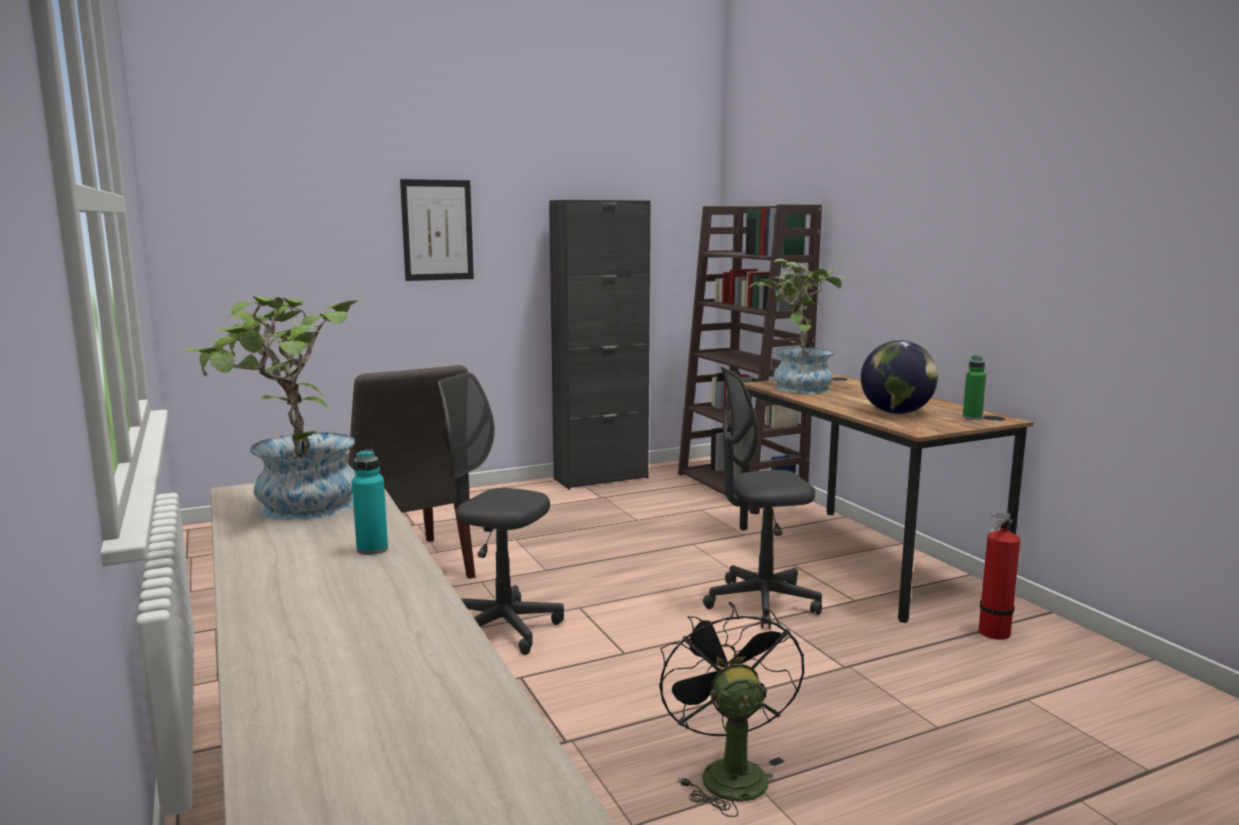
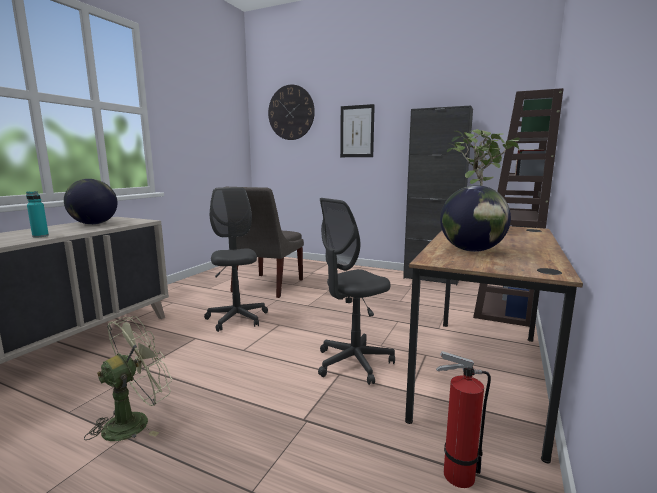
camera: 50 degrees right, 0 degrees up
potted plant [185,296,364,520] -> globe [64,179,117,225]
black fan [659,602,804,817] -> green fan [84,316,172,441]
grey office chair [703,366,822,629] -> grey office chair turned 75 degrees counterclockwise [318,198,395,385]
green bottle [963,355,986,420] -> none
none -> wall clock [268,85,315,140]

